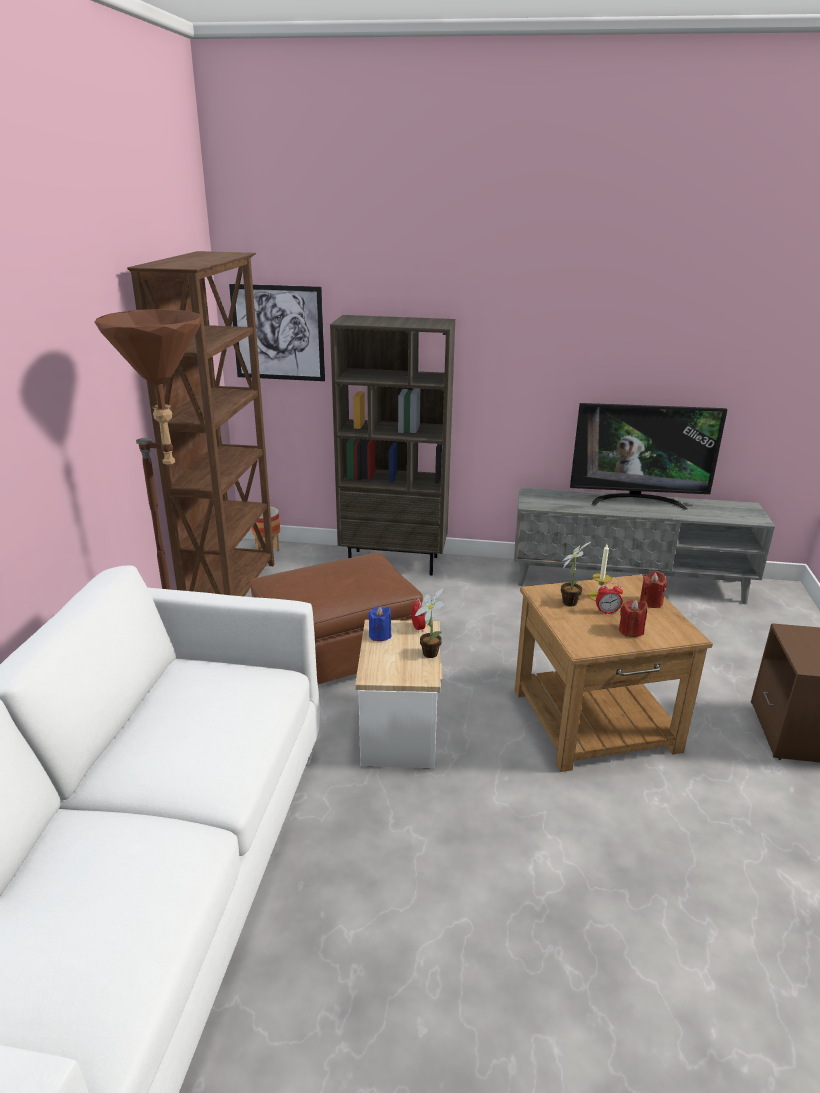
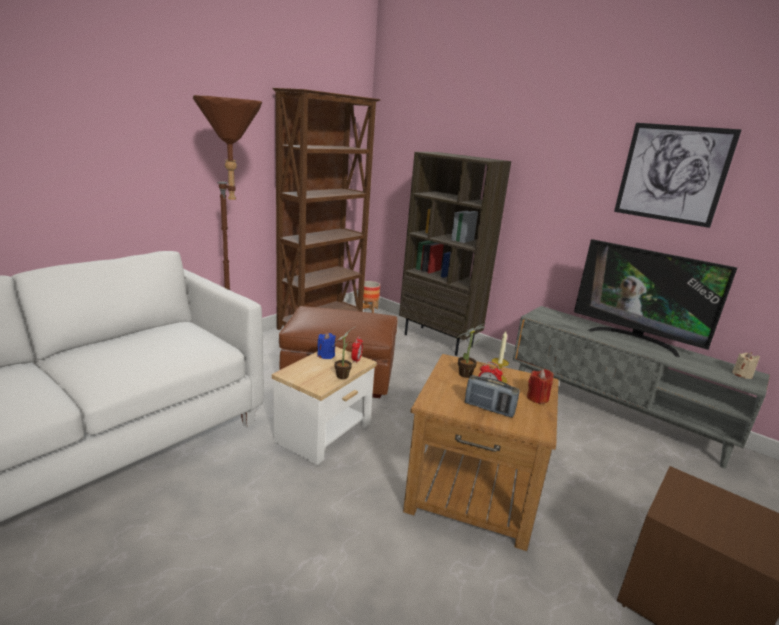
camera: 30 degrees right, 5 degrees down
picture [229,284,325,381] -> picture moved to [614,123,741,228]
red candle [619,600,648,637] -> radio [465,375,520,417]
none -> beige candle [732,352,760,379]

